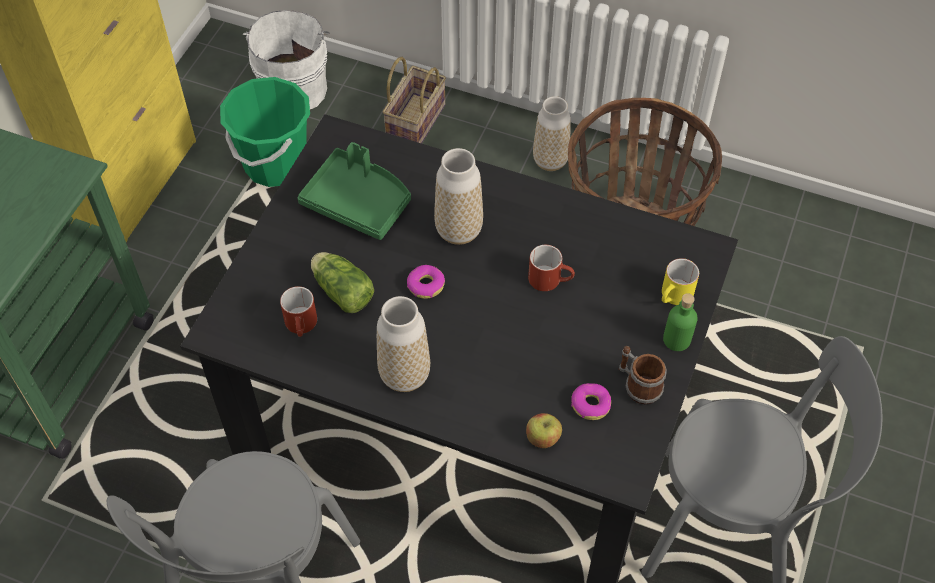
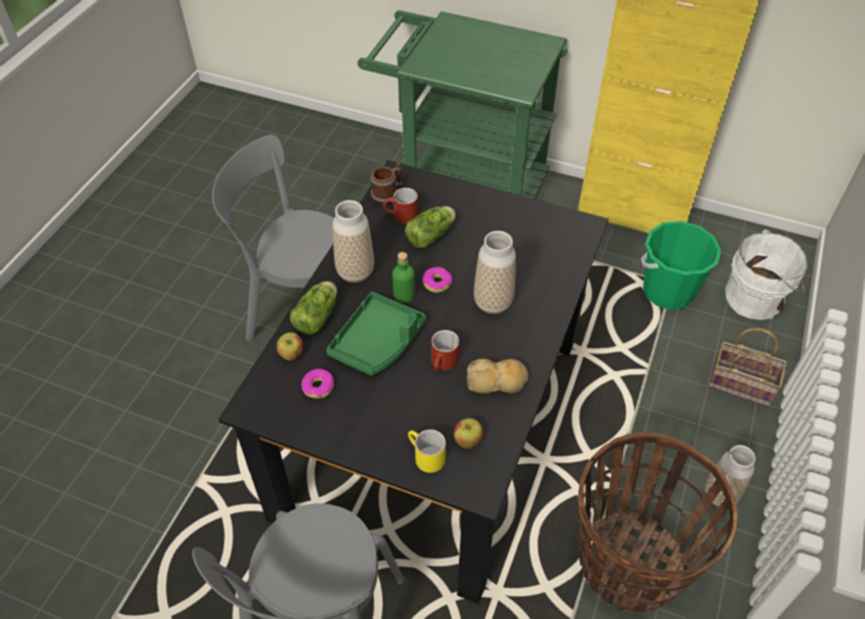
camera: 90 degrees right, 5 degrees down
green tray [297,142,411,240] -> green tray moved to [326,292,426,375]
mug [618,346,667,404] -> mug moved to [371,162,402,204]
green bottle [663,293,698,351] -> green bottle moved to [392,252,415,303]
none -> lettuce [290,281,337,335]
none -> apple [454,418,483,449]
none -> bread [467,359,528,394]

